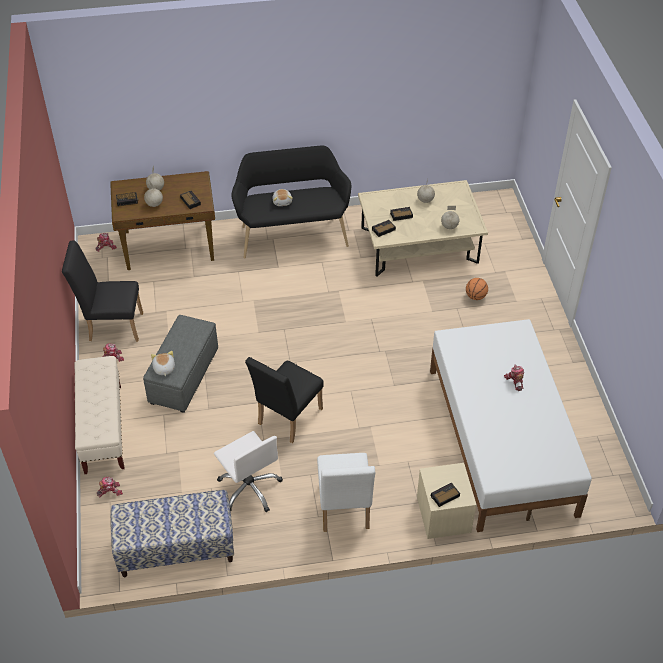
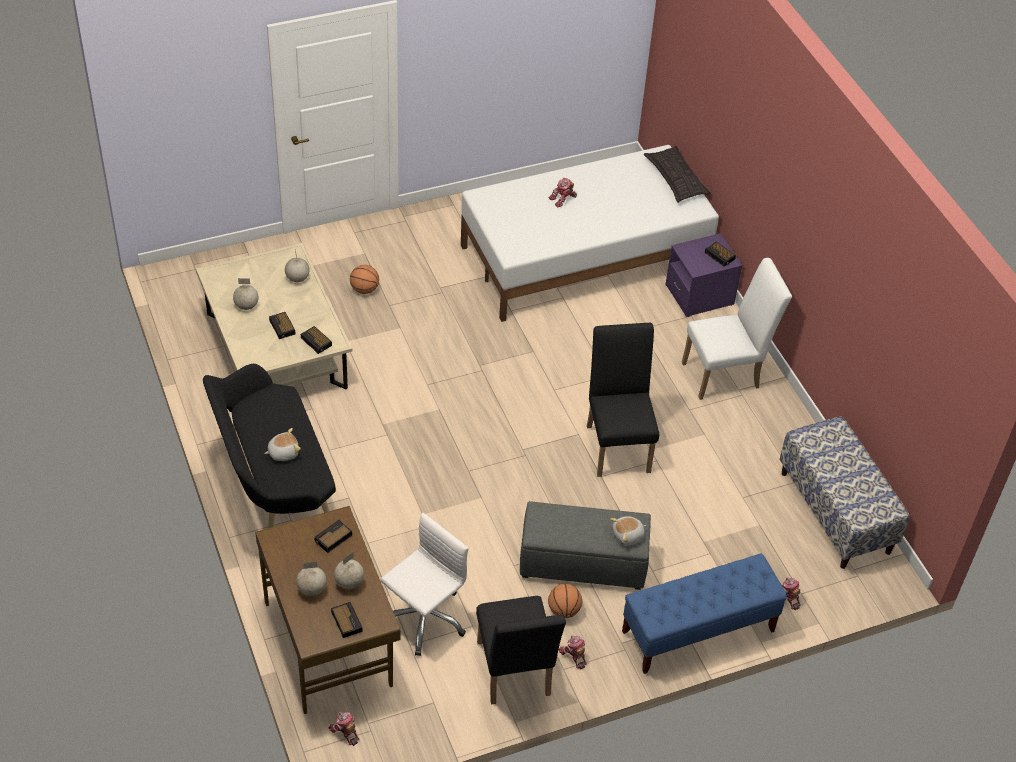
camera: 105 degrees left, 0 degrees up
beige bench [74,356,125,474] -> blue bench [622,554,787,674]
white office chair [214,431,283,512] -> white office chair moved to [381,513,469,656]
black chair [245,357,324,443] -> black chair turned 120 degrees counterclockwise [587,323,660,477]
beige nightstand [417,463,476,539] -> purple nightstand [665,233,742,317]
none -> basketball [548,584,582,618]
none -> pillow [644,146,711,203]

